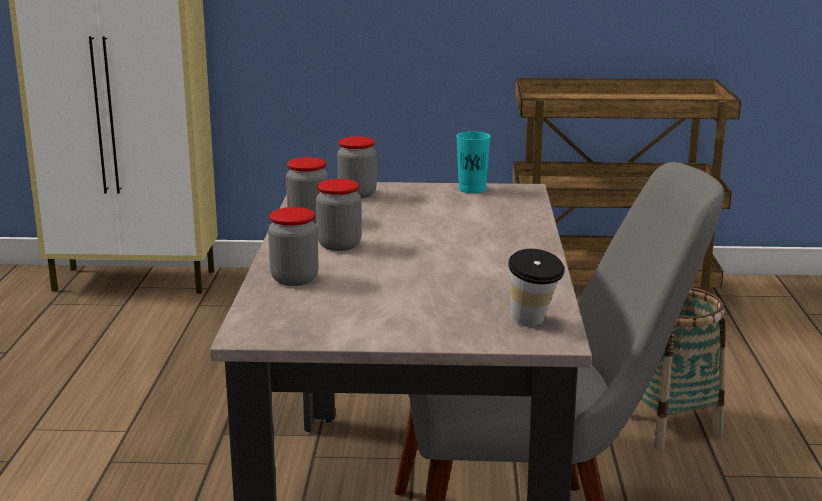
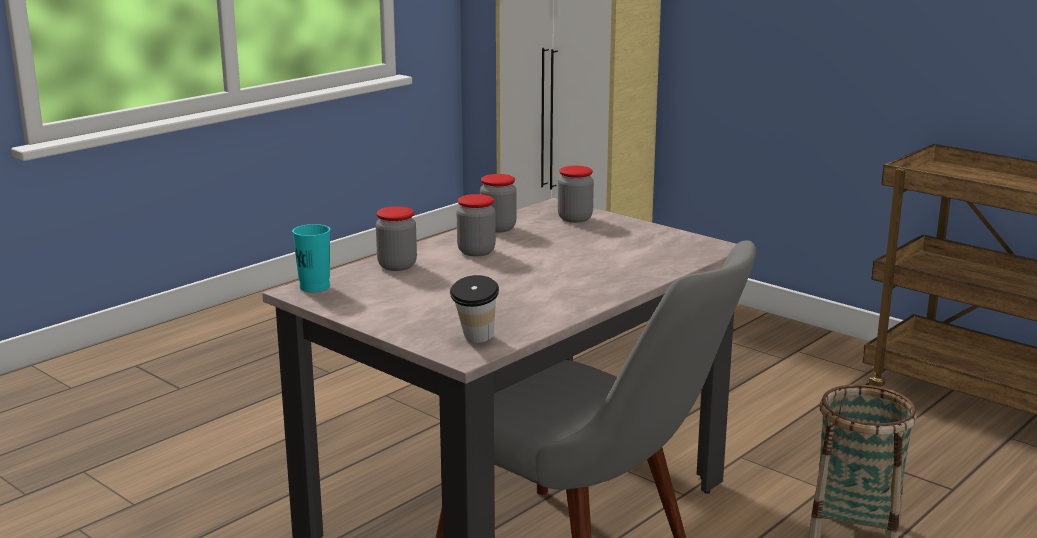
camera: 40 degrees right, 0 degrees up
turquoise cup [456,132,491,193] -> turquoise cup moved to [292,224,330,292]

